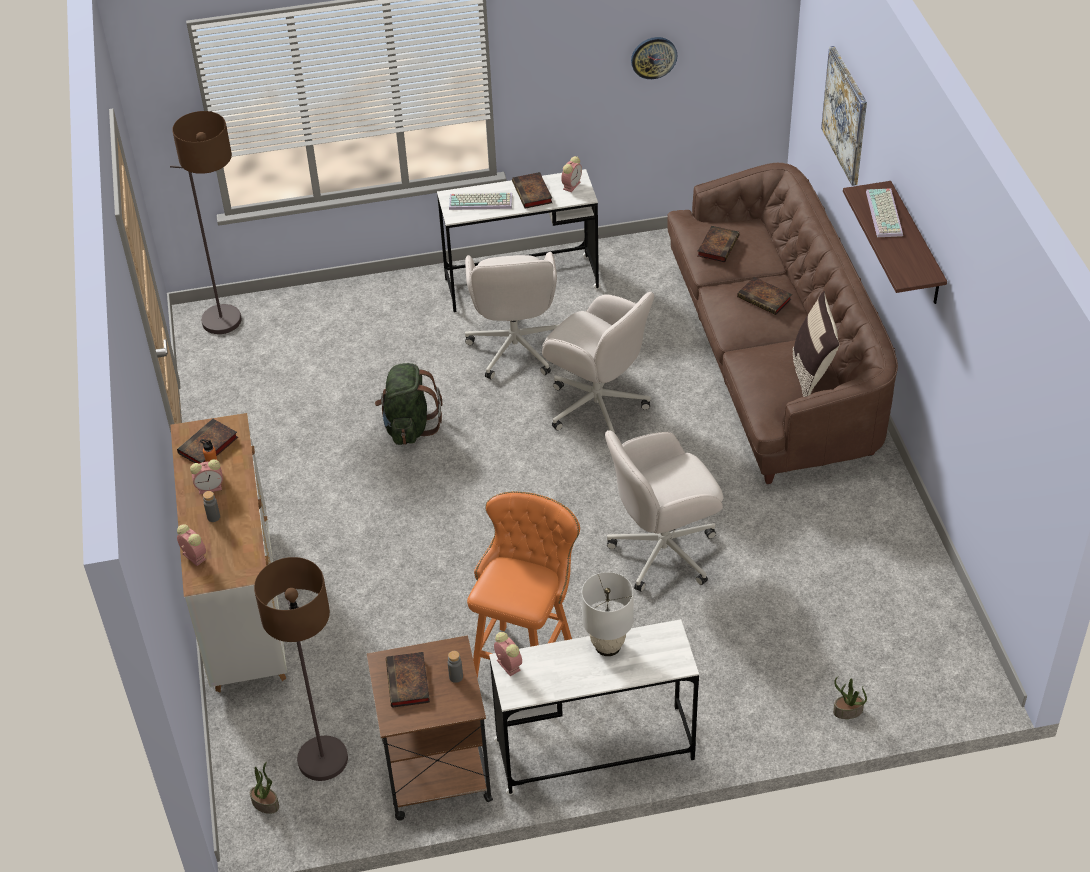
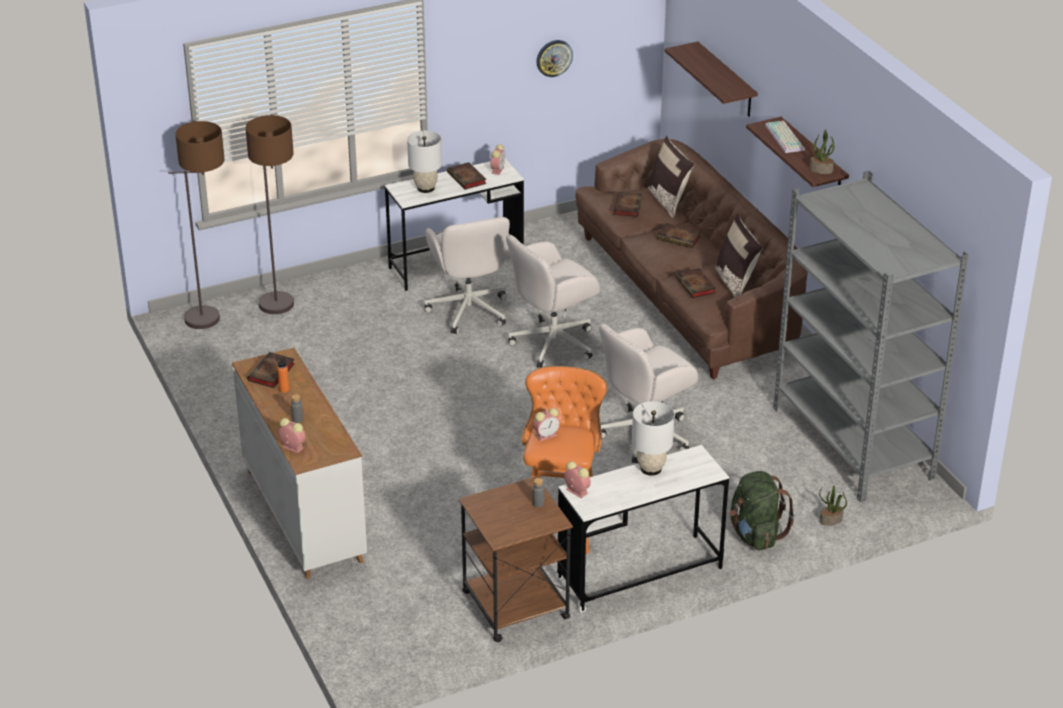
camera: 15 degrees left, 10 degrees down
alarm clock [190,459,223,495] -> alarm clock moved to [533,408,560,441]
potted plant [250,762,279,814] -> potted plant moved to [810,129,834,174]
brown floor lamp [254,557,348,781] -> brown floor lamp moved to [246,115,294,314]
green backpack [375,363,442,445] -> green backpack moved to [729,471,795,550]
book [386,652,430,708] -> book moved to [675,268,716,298]
keyboard [449,193,512,210] -> white table lamp [407,131,442,193]
white office chair [542,292,654,433] -> white office chair turned 120 degrees clockwise [506,235,600,368]
picture [821,46,867,186] -> shelf [665,42,758,117]
none -> pillow [648,136,694,218]
none -> grey bookcase [774,171,968,502]

